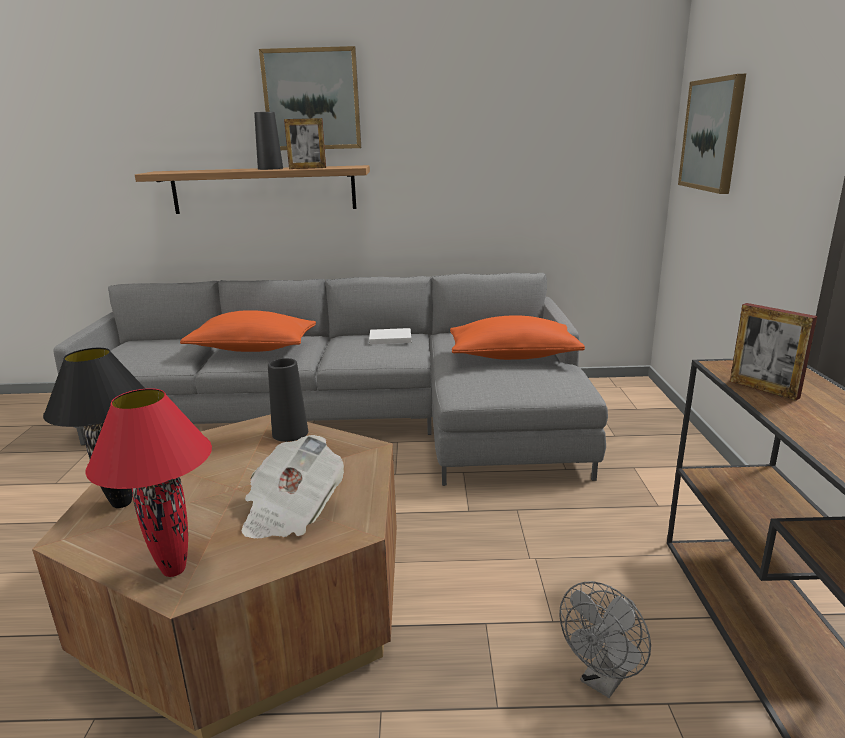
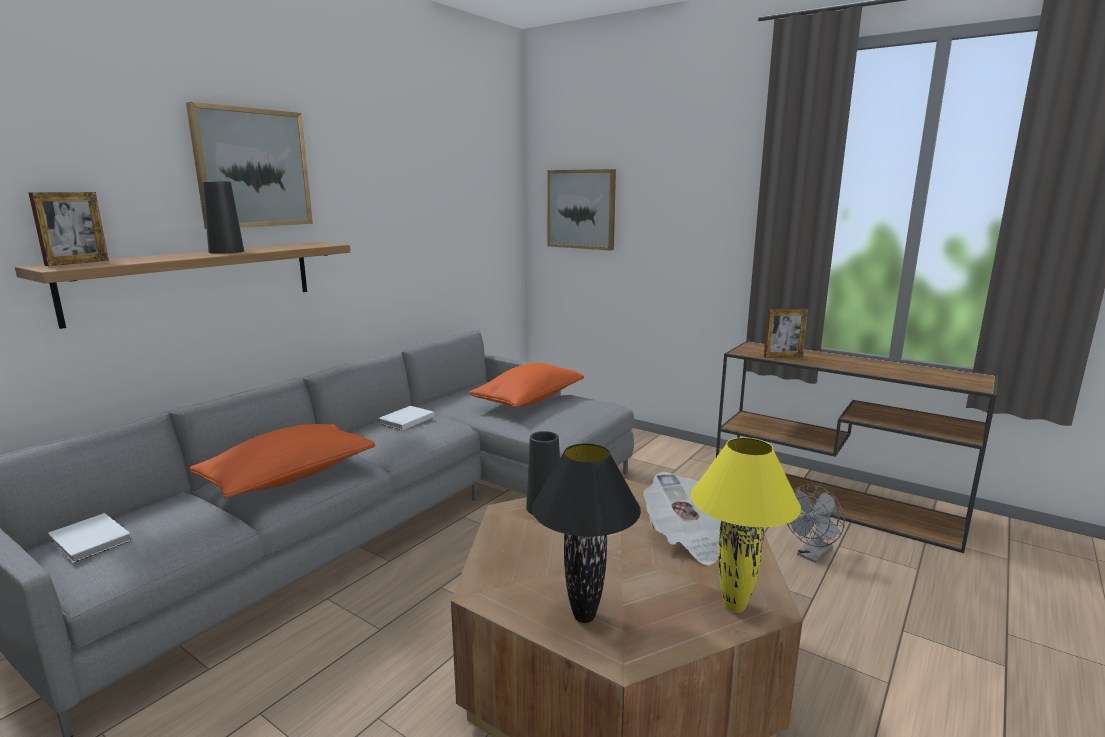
camera: 55 degrees left, 5 degrees down
red table lamp [86,388,212,577] -> yellow table lamp [691,437,801,613]
picture frame [284,118,326,169] -> picture frame moved to [28,192,109,266]
grey fan [559,581,651,698] -> grey fan turned 60 degrees clockwise [787,485,845,563]
none -> white book [47,513,132,563]

